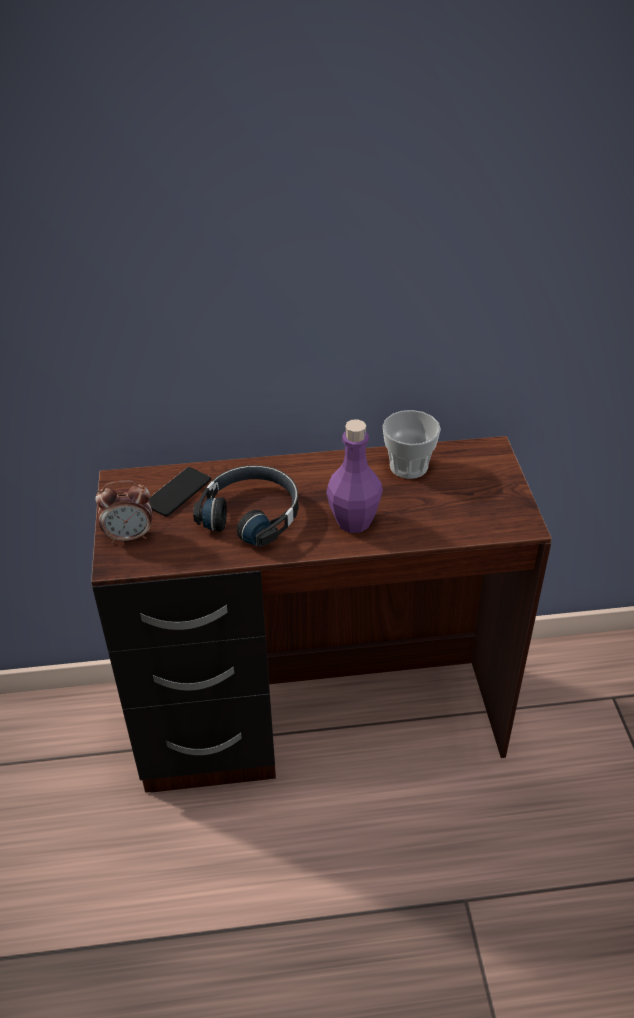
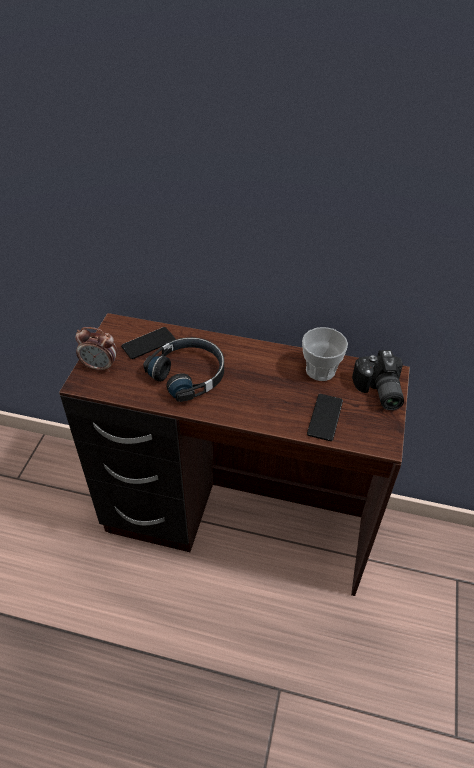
camera: 20 degrees right, 5 degrees up
purple bottle [326,419,383,533] -> none
none -> phone [307,394,343,441]
none -> camera [352,350,404,410]

